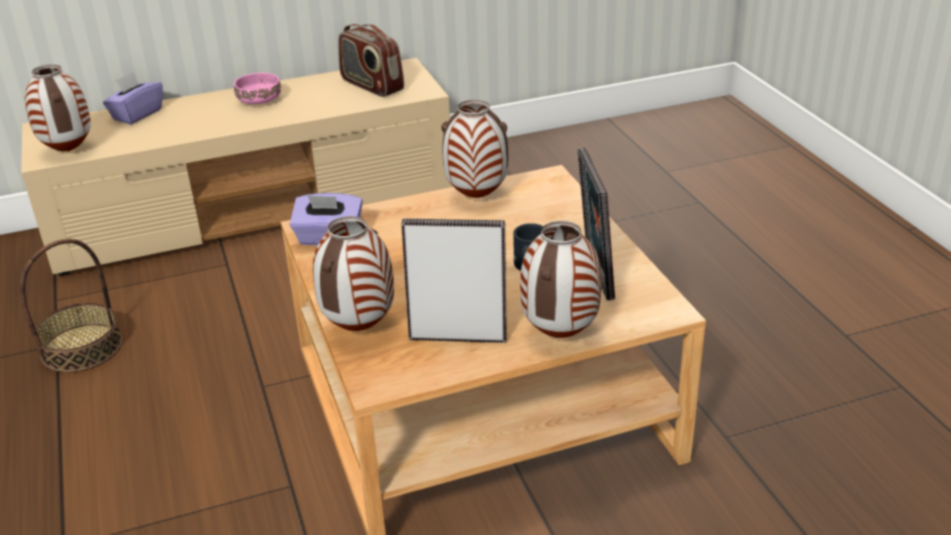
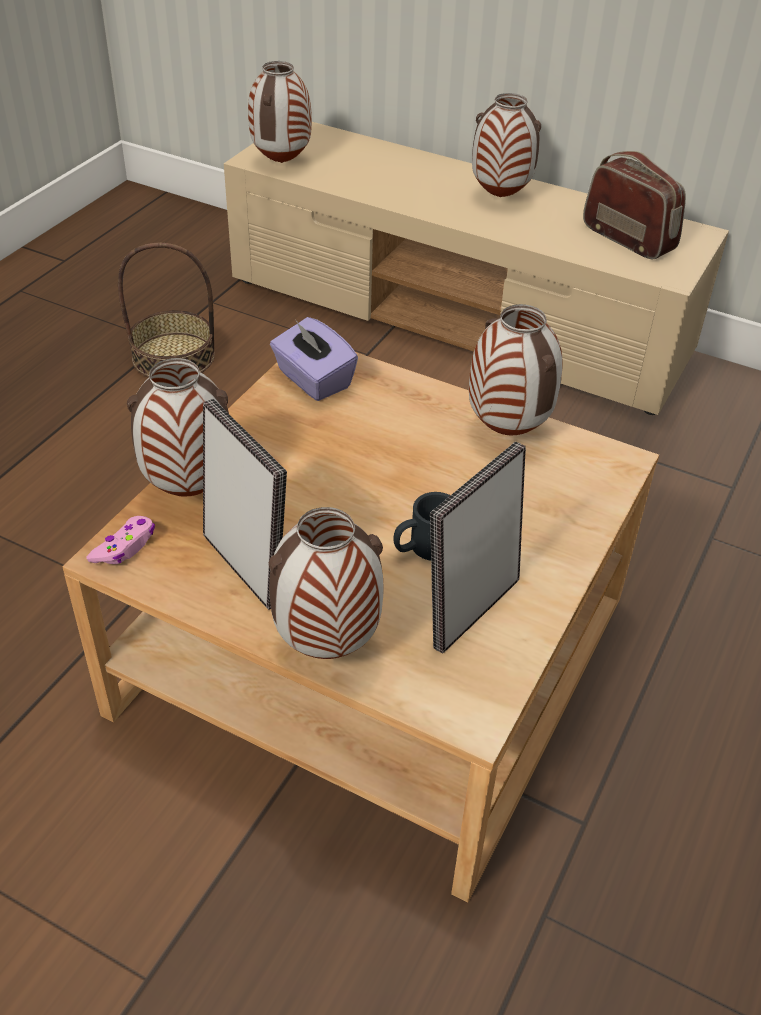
camera: 45 degrees right, 10 degrees up
purple tissue box [103,72,162,124] -> none
pink bowl [234,73,281,104] -> vase [472,93,541,197]
radio [338,24,404,97] -> radio turned 135 degrees clockwise [583,151,686,260]
none -> pink game controller [86,516,155,564]

